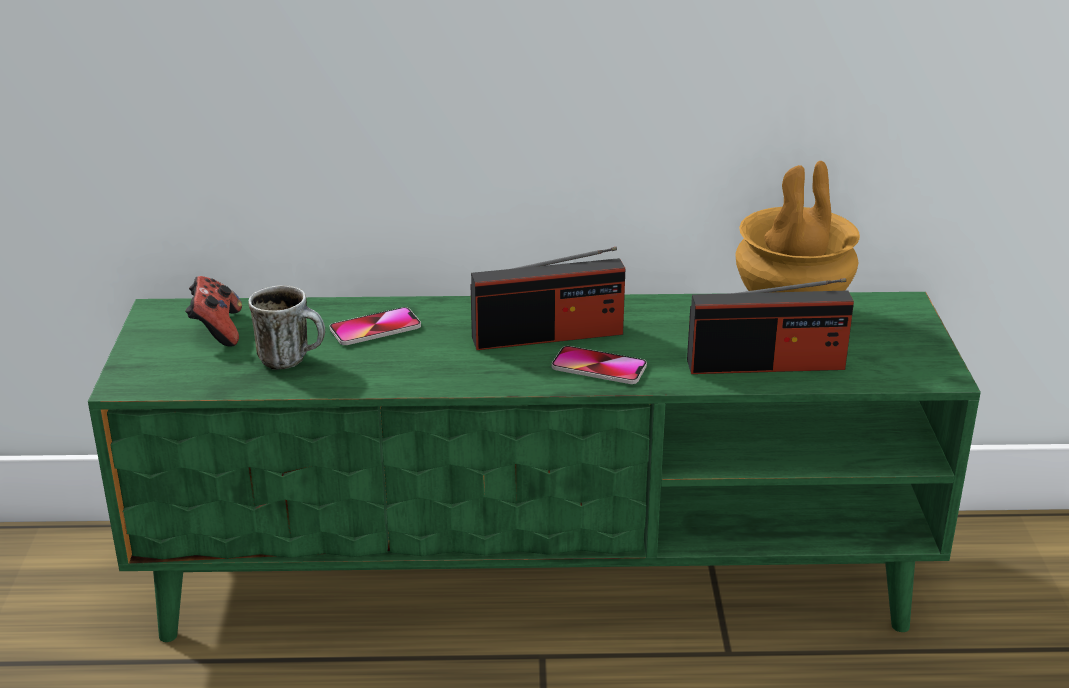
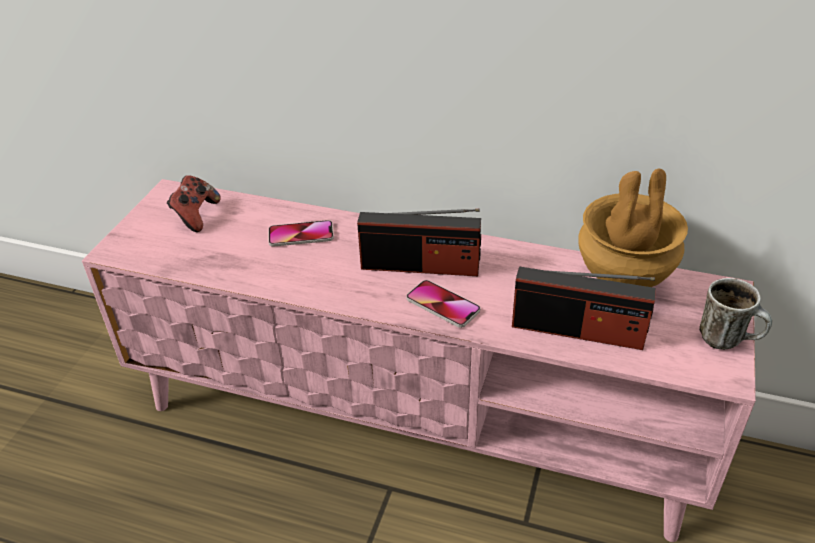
camera: 20 degrees right, 10 degrees up
green tv stand [88,292,981,642] -> pink tv stand [82,179,756,542]
mug [248,285,325,370] -> mug moved to [699,278,772,350]

